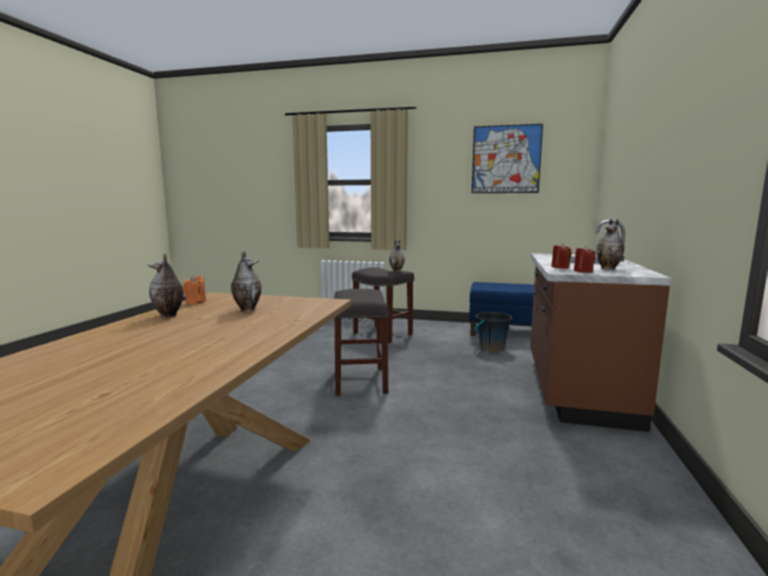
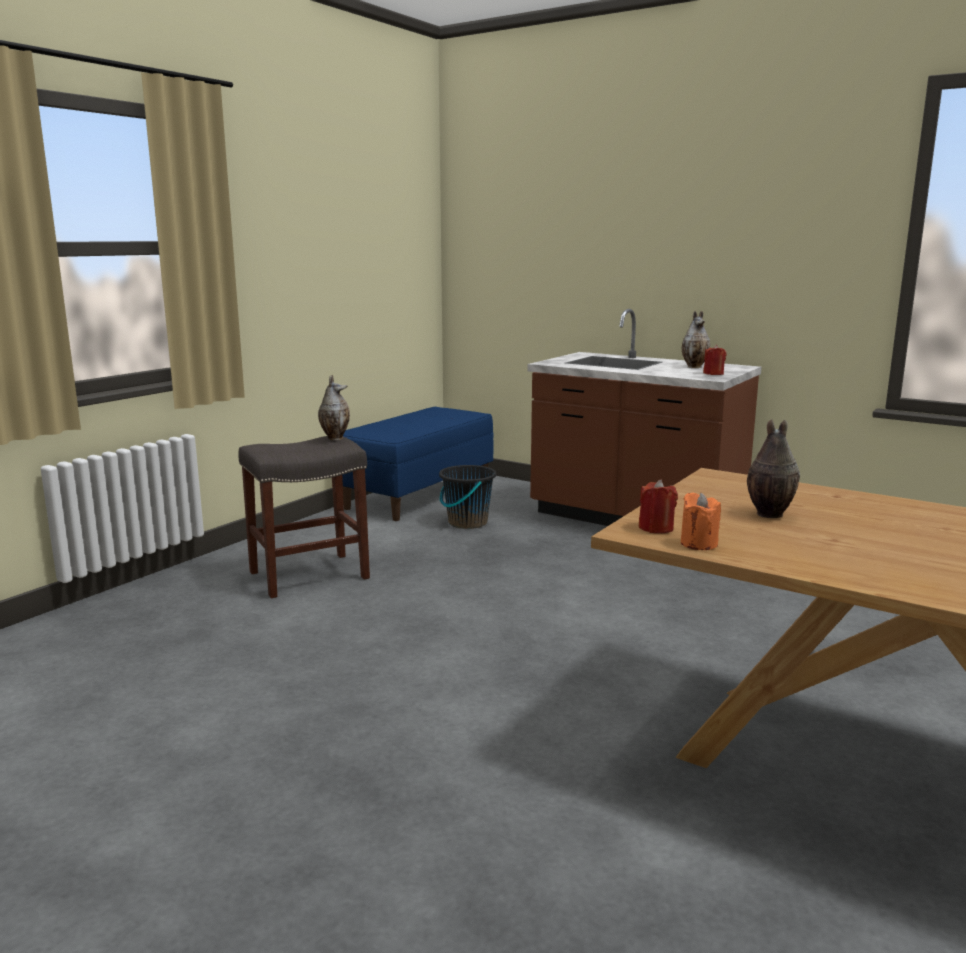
camera: 70 degrees left, 5 degrees up
vase [147,253,184,318] -> none
grey stool [334,289,389,396] -> none
picture [472,124,543,193] -> none
red candle [551,243,572,269] -> red candle moved to [639,479,678,533]

